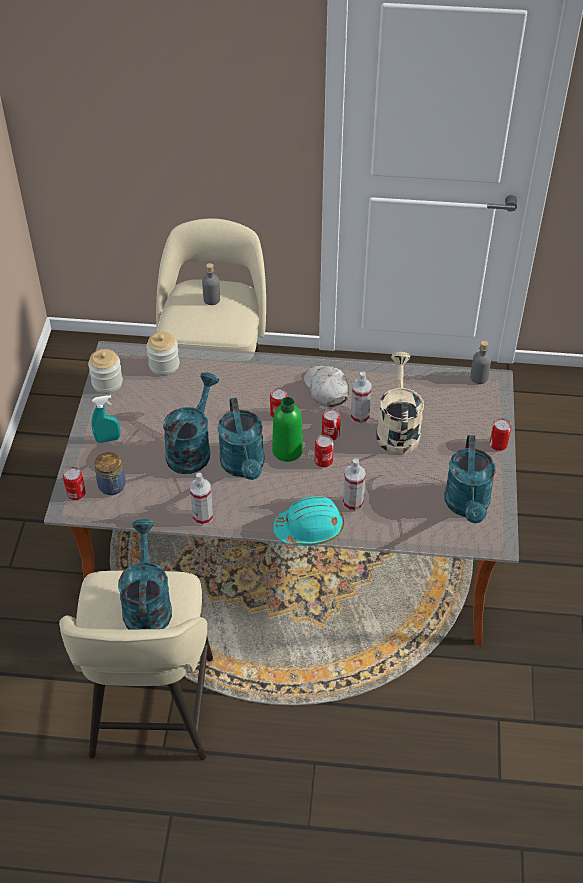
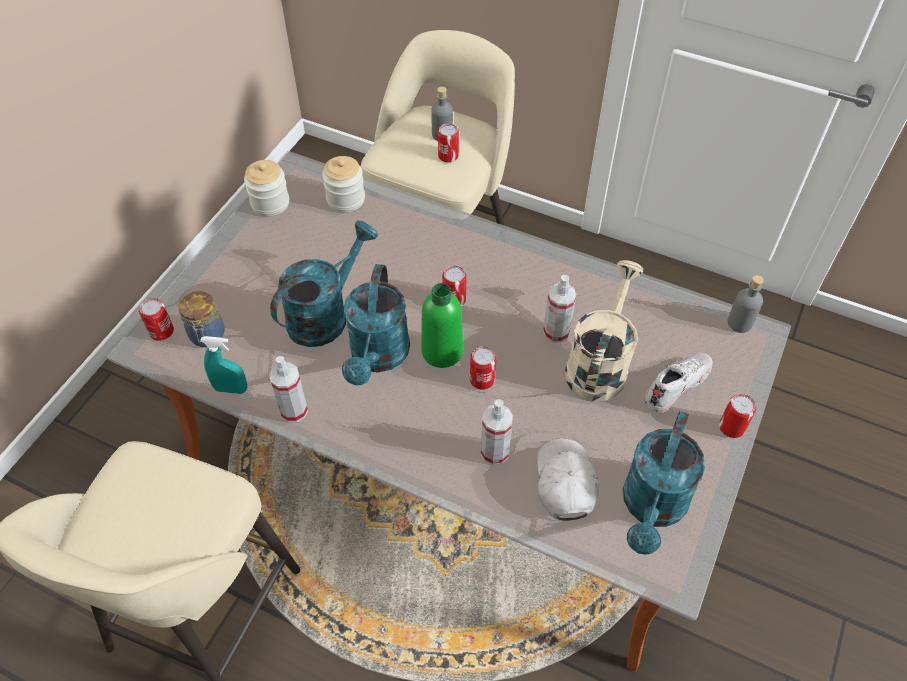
camera: 20 degrees right, 5 degrees up
turquoise spray bottle [91,395,120,443] -> turquoise spray bottle moved to [200,336,247,394]
turquoise watering can [118,519,172,630] -> none
turquoise hard hat [273,496,344,545] -> none
white cap [304,366,349,408] -> white cap moved to [537,438,599,521]
can [322,409,341,441] -> can moved to [438,123,459,163]
none -> white shoe [644,353,712,413]

